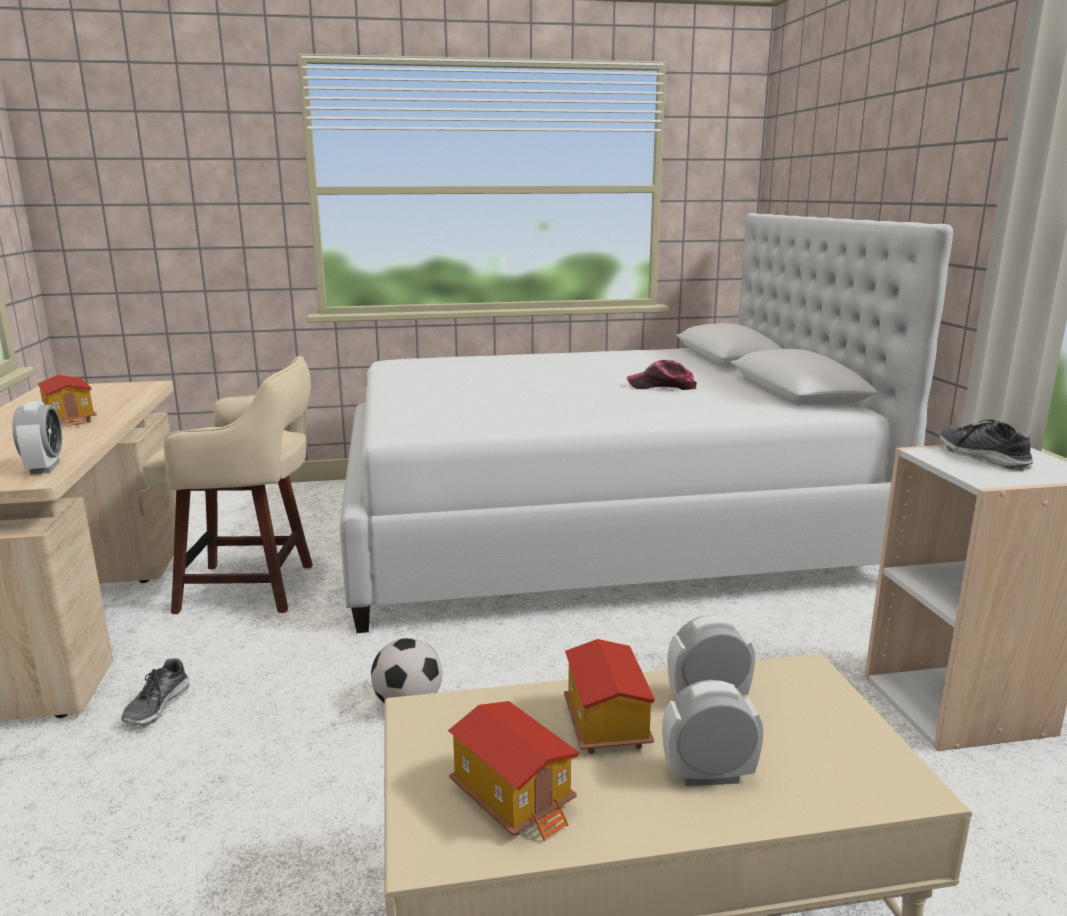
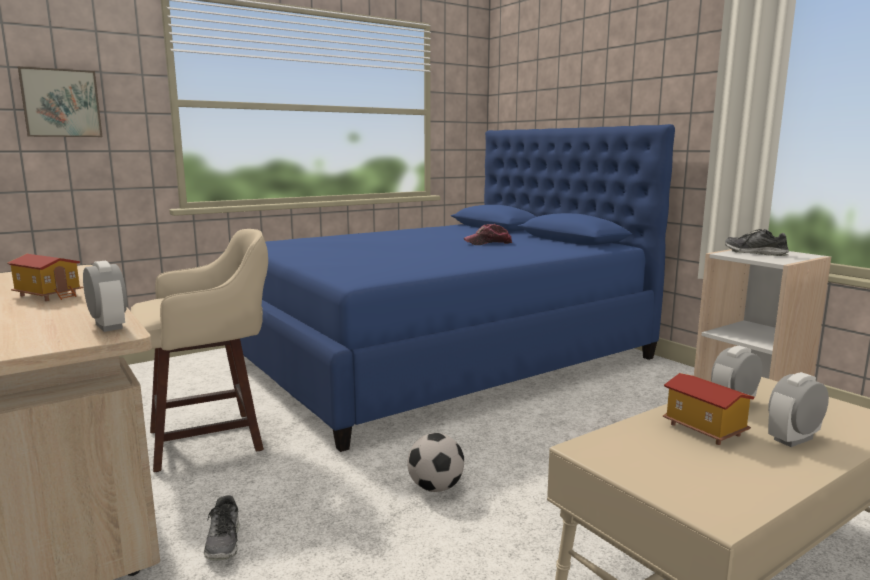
camera: 25 degrees left, 5 degrees down
white bed [340,213,953,633] -> blue bed [240,124,675,452]
toy house [448,701,580,841] -> none
none -> picture [18,67,102,137]

